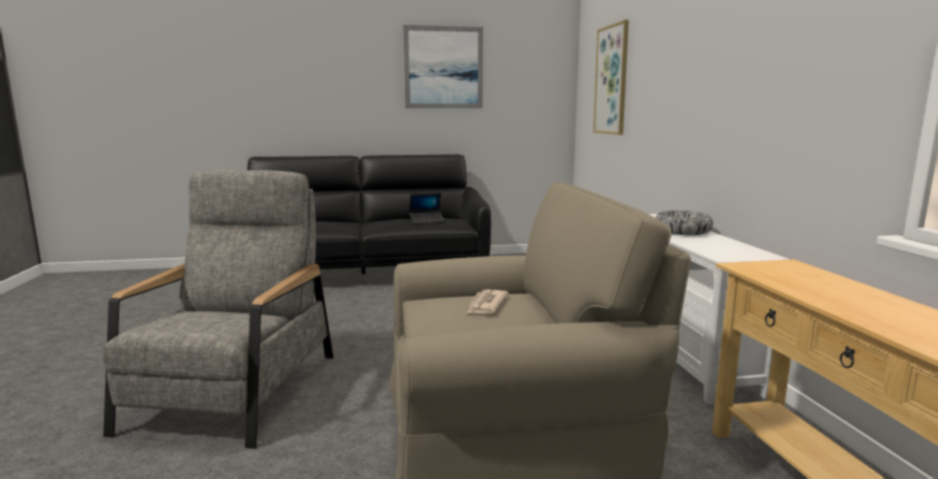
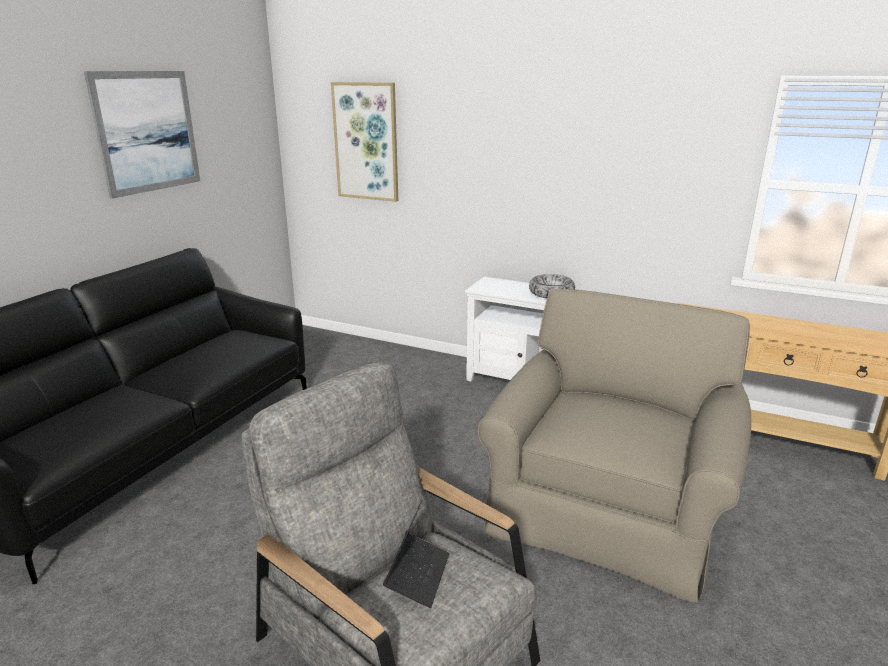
camera: 55 degrees left, 10 degrees up
laptop [409,193,445,224] -> laptop moved to [383,500,450,608]
newspaper [465,290,509,314] -> none

